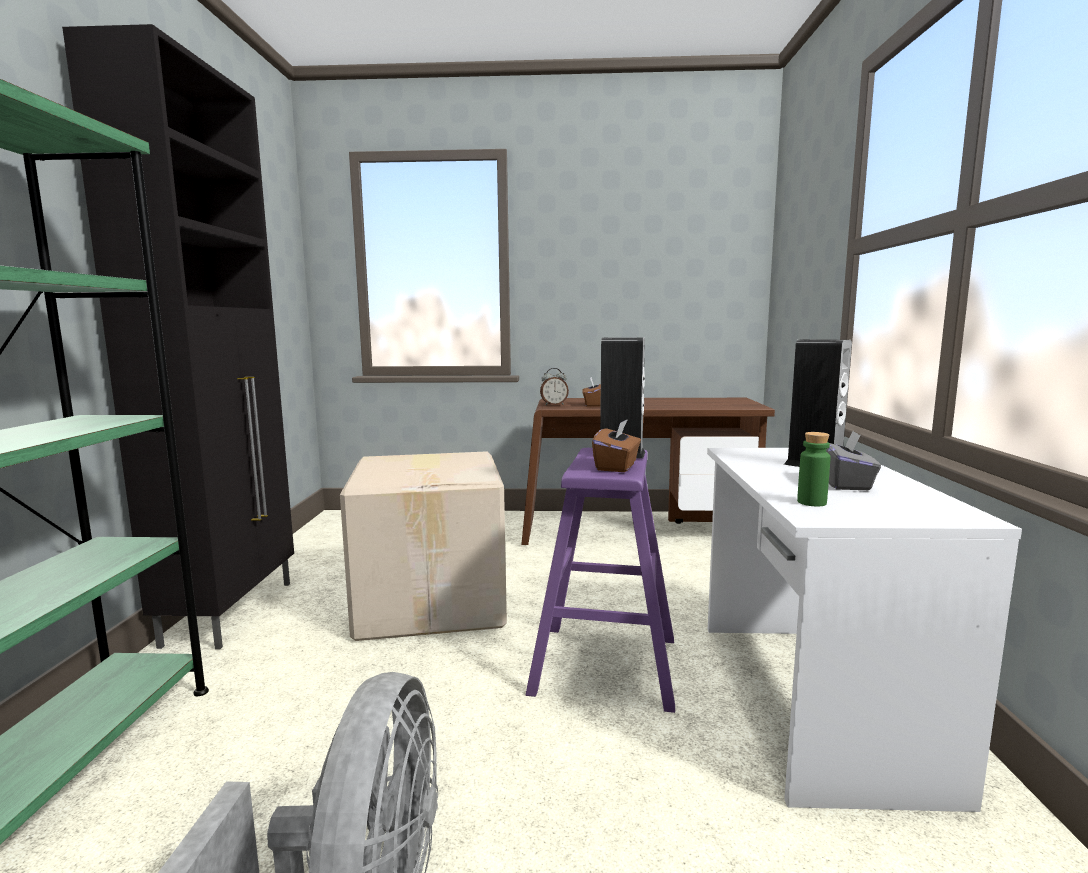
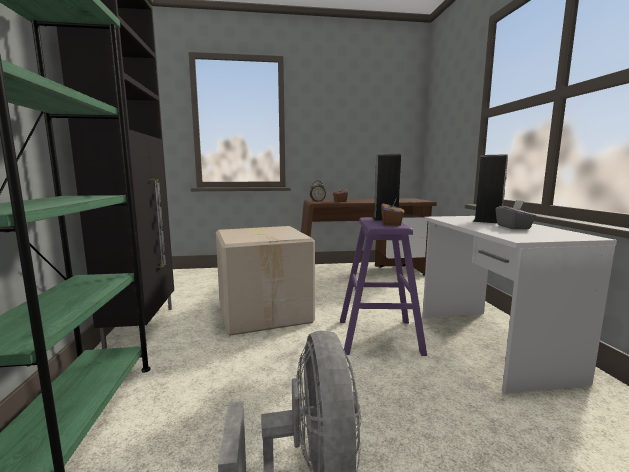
camera: 10 degrees left, 0 degrees up
green bottle [797,432,831,506] -> none

